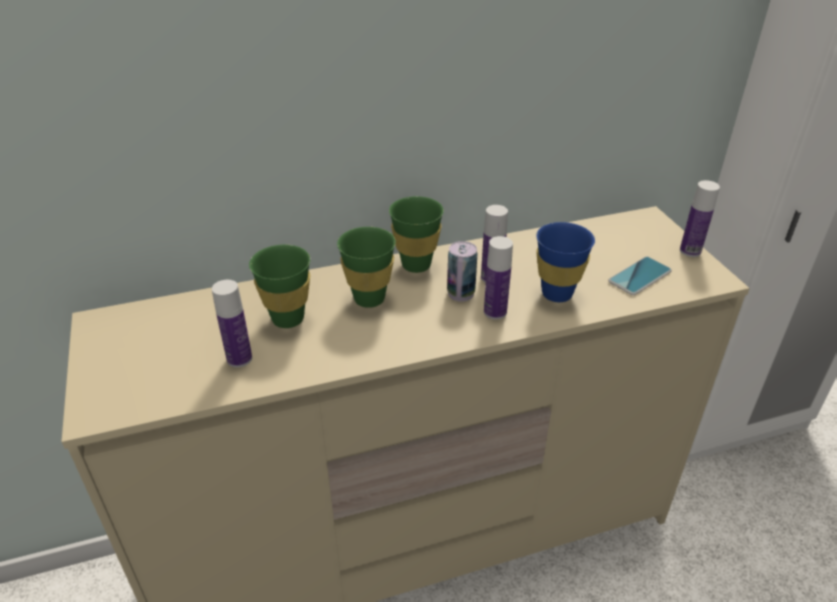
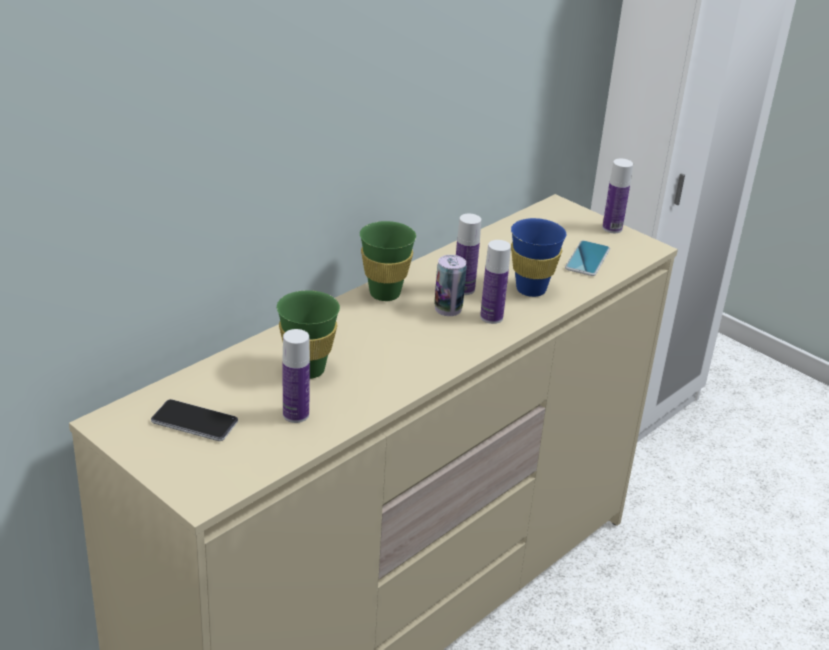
camera: 30 degrees left, 5 degrees down
green cup [337,227,396,308] -> none
none -> phone [151,399,238,441]

